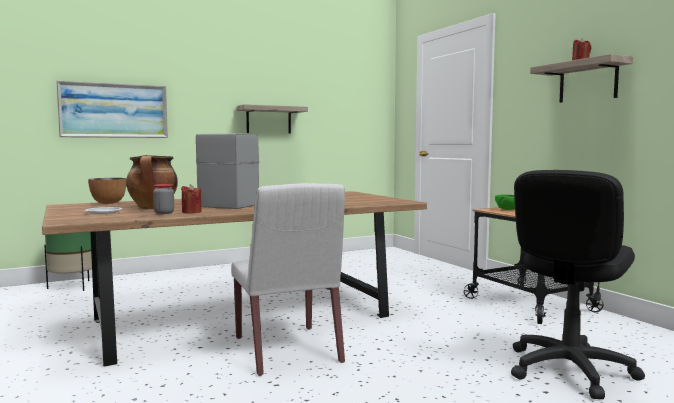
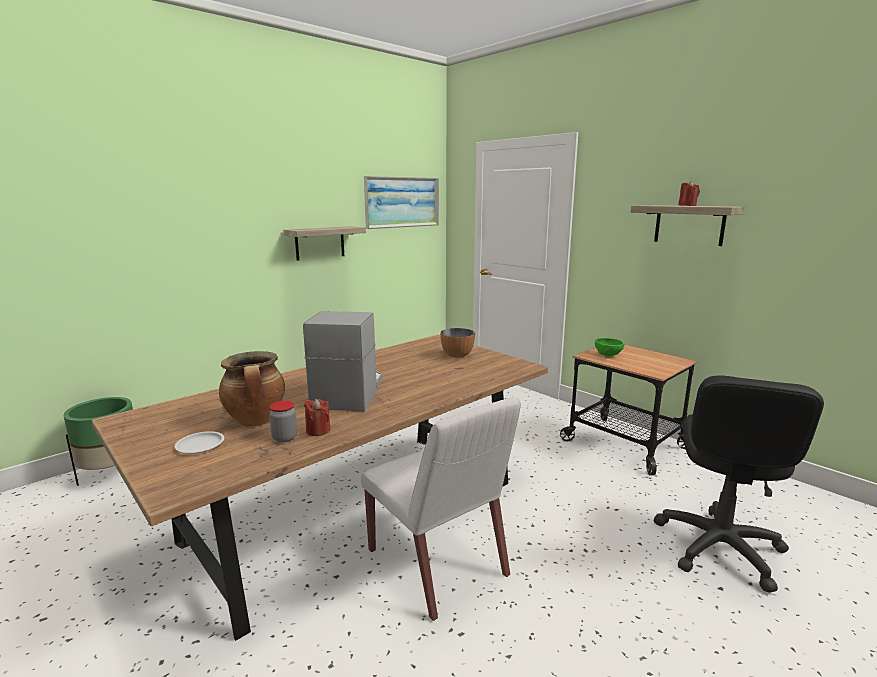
camera: 15 degrees left, 10 degrees up
picture [56,81,168,138] -> picture moved to [364,176,439,229]
bowl [88,178,126,204] -> bowl moved to [440,328,475,358]

